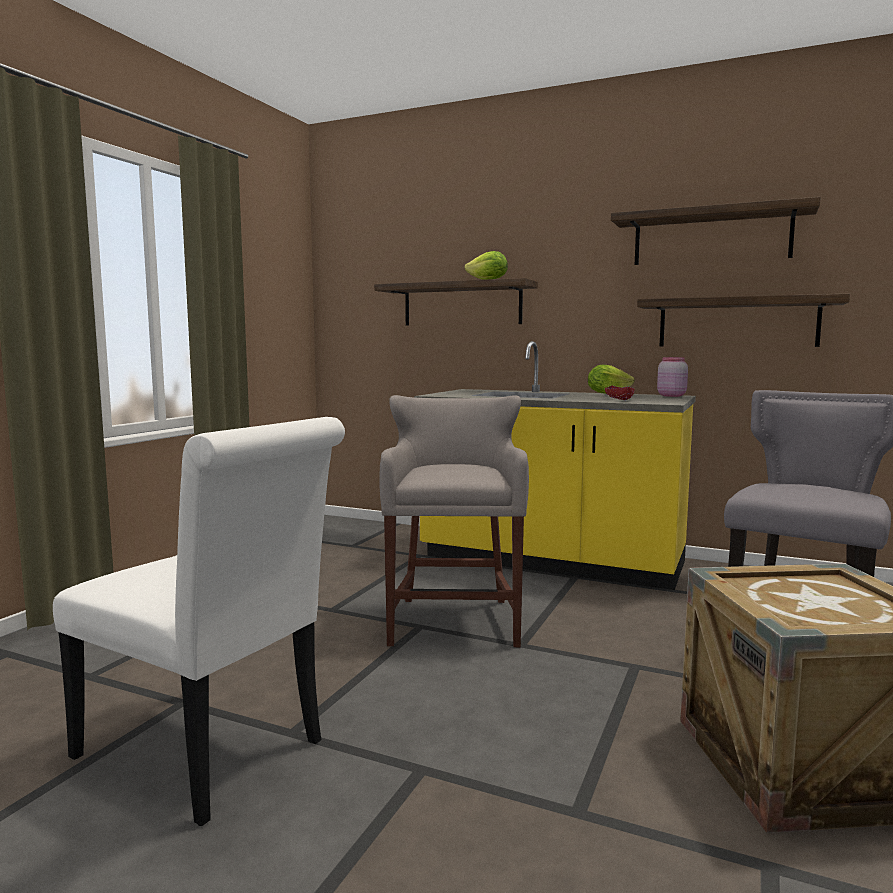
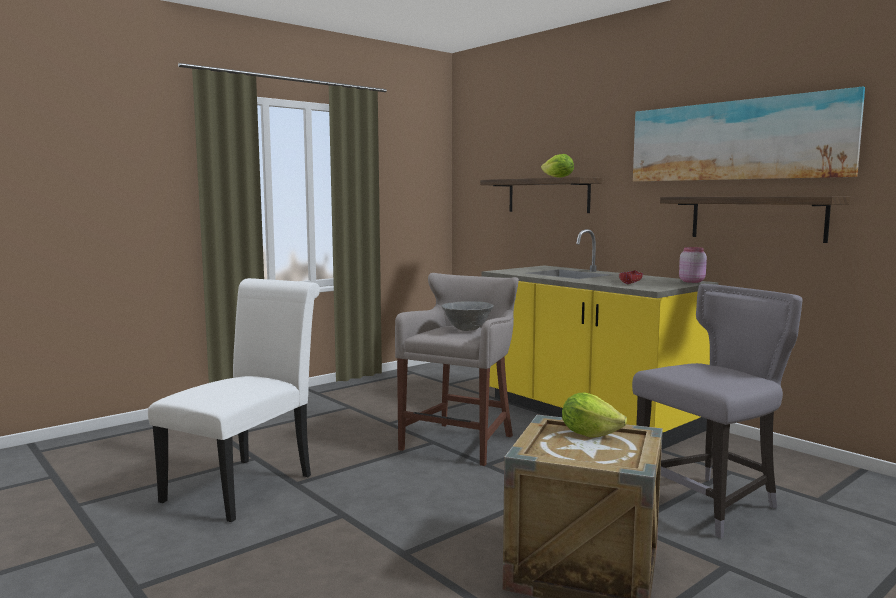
camera: 25 degrees right, 0 degrees up
white chair [53,417,345,826] -> white chair turned 120 degrees counterclockwise [148,278,320,522]
lettuce [588,365,635,394] -> lettuce moved to [562,392,627,437]
shelf [611,197,821,265] -> picture [633,87,865,182]
none -> grey bowl [442,301,494,331]

